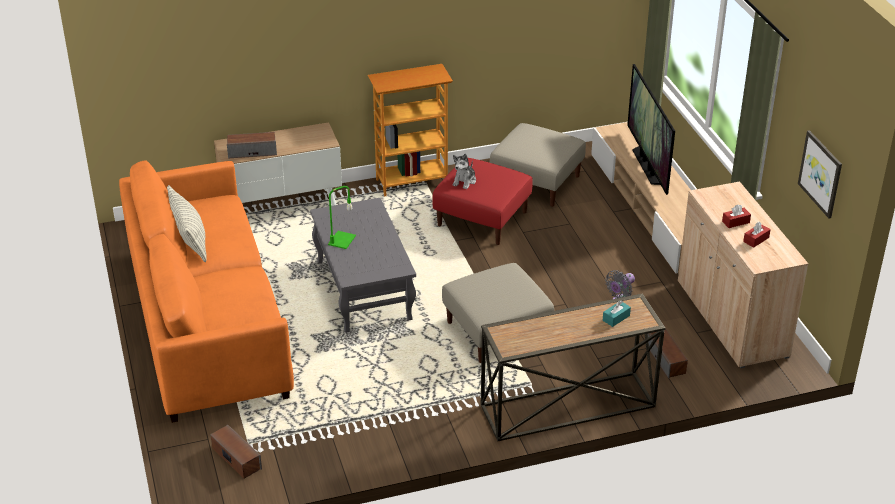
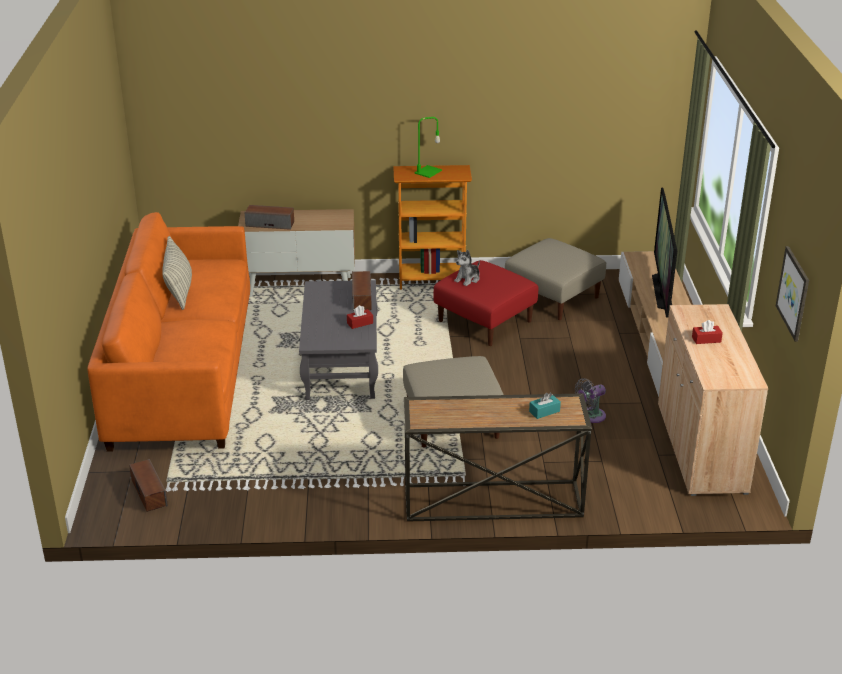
camera: 15 degrees right, 5 degrees down
green table lamp [328,186,356,249] -> green table lamp moved to [415,117,442,178]
speaker [648,329,688,378] -> speaker moved to [352,271,372,311]
red tissue box [743,222,771,248] -> red tissue box moved to [347,305,373,329]

